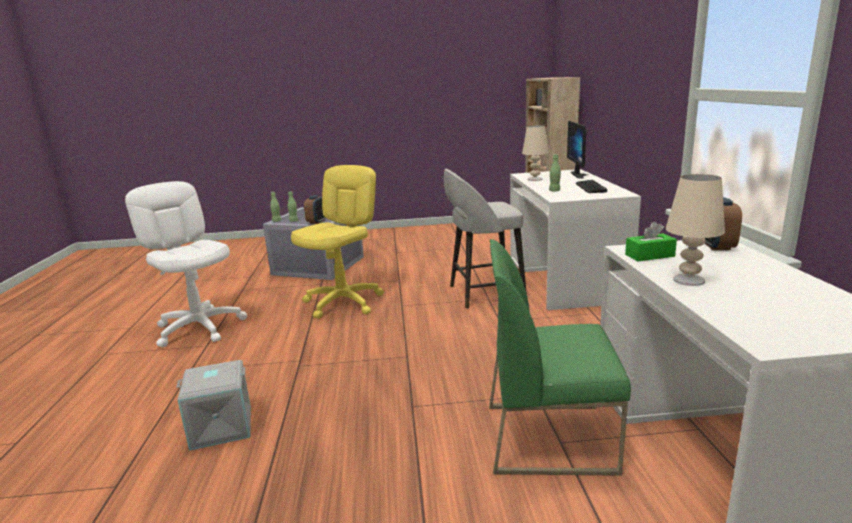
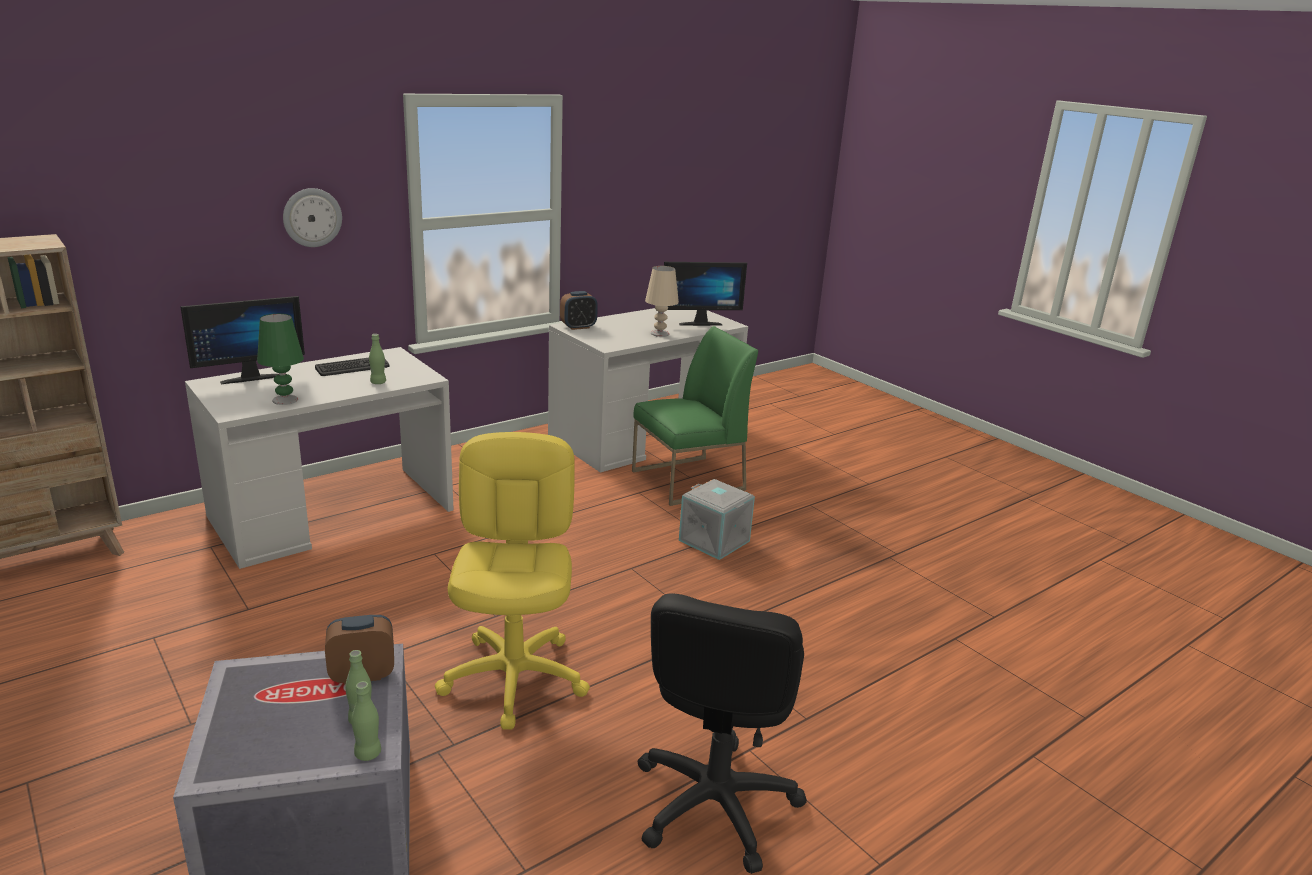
camera: 125 degrees left, 5 degrees up
white office chair [125,181,247,347] -> black office chair [638,593,807,874]
grey storage box [176,360,251,451] -> grey storage box moved to [679,479,755,560]
yellow office chair [291,165,384,319] -> yellow office chair turned 90 degrees clockwise [435,432,590,729]
grey stool [444,169,527,309] -> none
green chair [489,239,631,476] -> green chair turned 90 degrees counterclockwise [632,326,758,506]
beige table lamp [522,125,549,181] -> green table lamp [257,314,304,405]
green tissue box [625,222,677,261] -> none
none -> wall clock [283,188,342,247]
none -> monitor [664,262,747,326]

